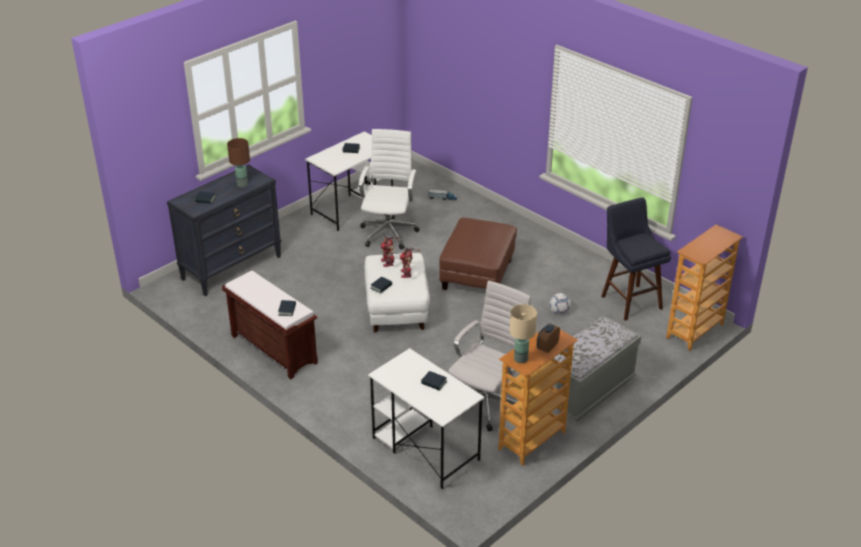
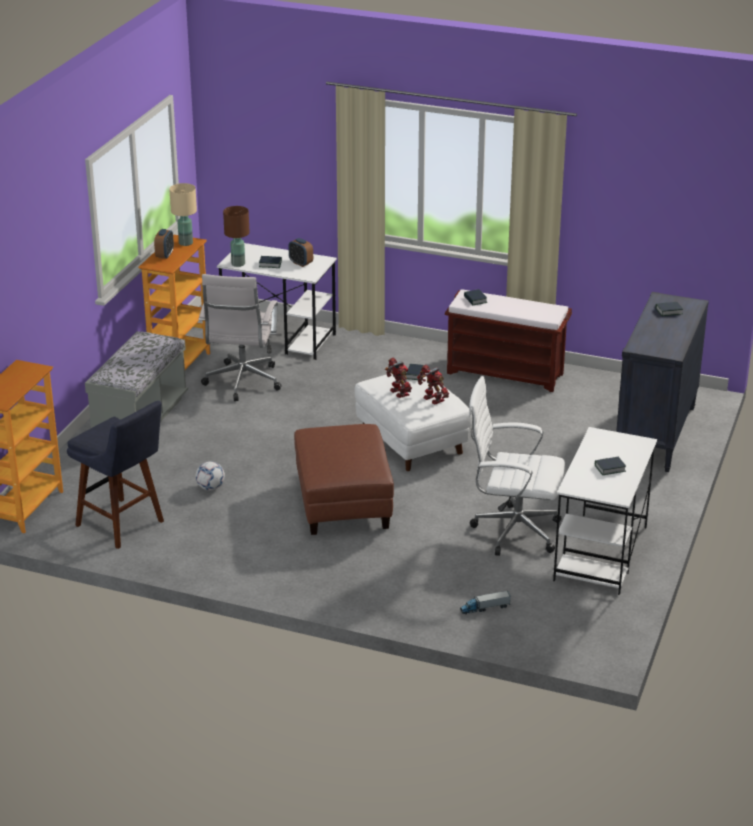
camera: 155 degrees right, 5 degrees down
brown table lamp [227,138,250,187] -> brown table lamp moved to [223,206,249,267]
white office chair [359,129,420,250] -> white office chair turned 120 degrees clockwise [469,376,565,556]
none -> alarm clock [288,238,313,267]

